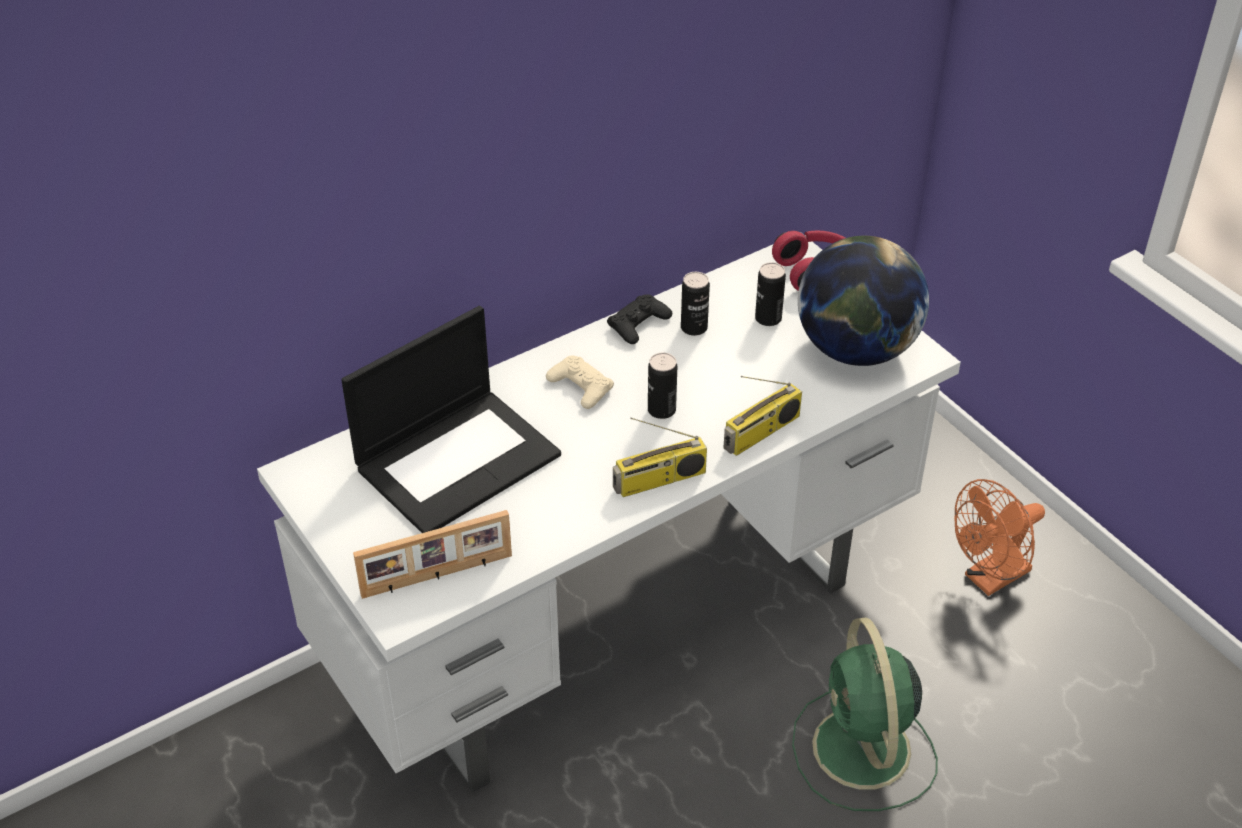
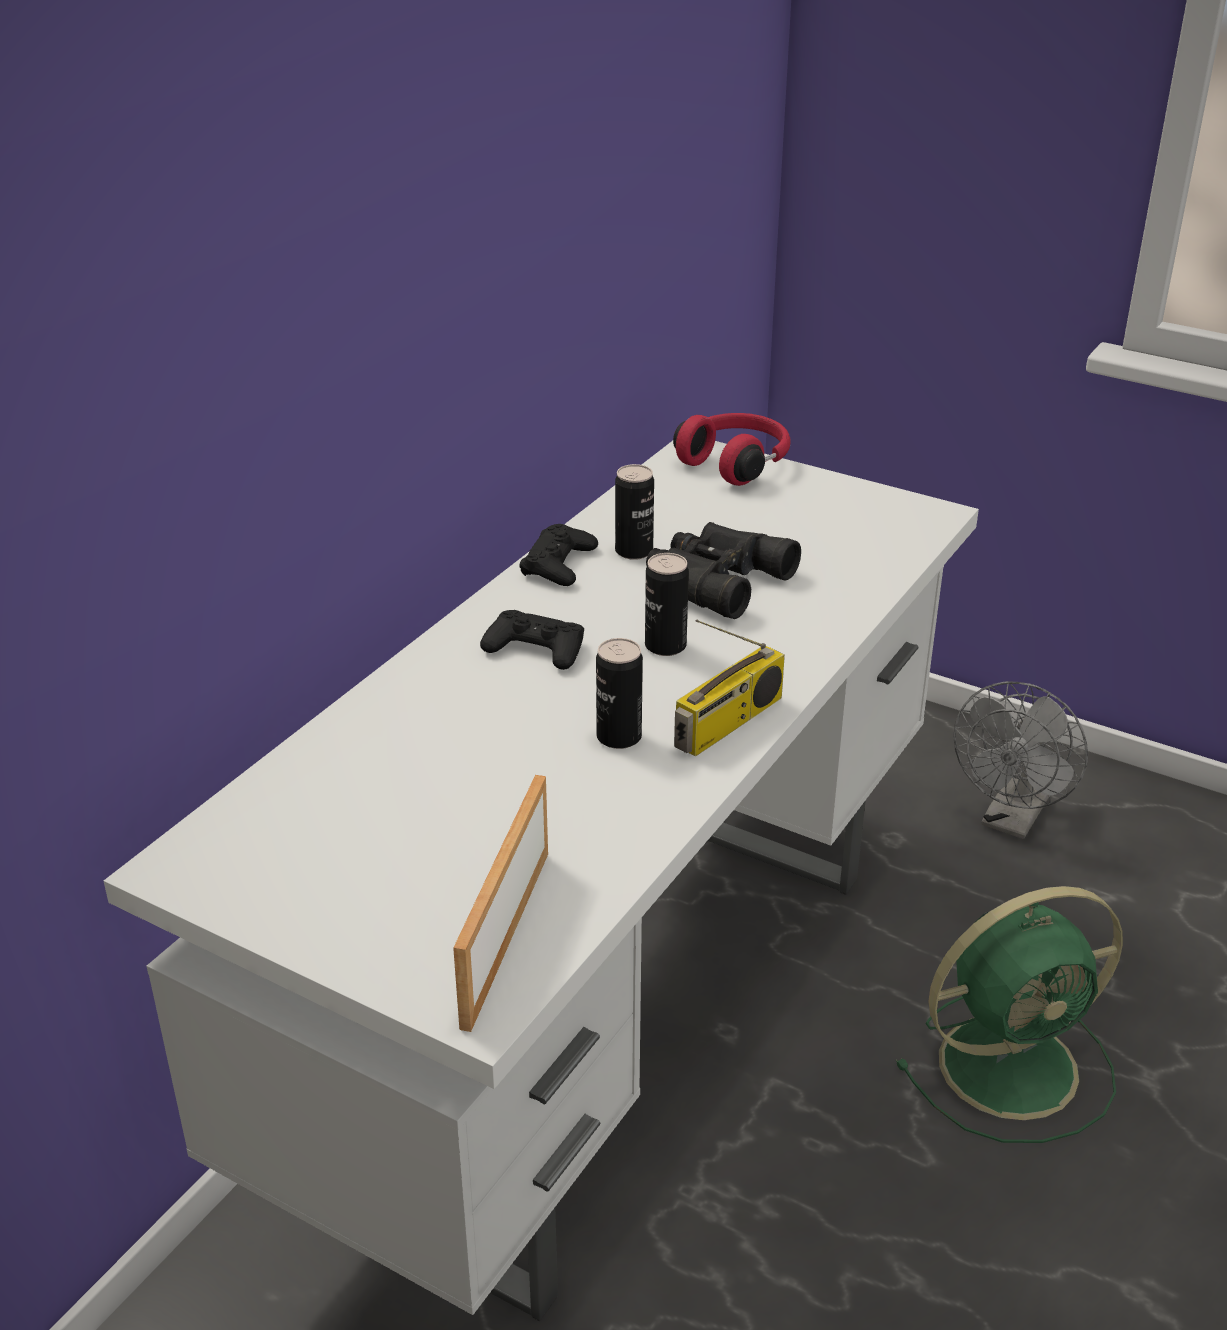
camera: 25 degrees left, 10 degrees down
laptop [341,306,561,533] -> none
picture frame [353,510,512,599] -> picture frame turned 150 degrees clockwise [453,775,548,1032]
beige game controller [546,356,614,409] -> black game controller [480,610,584,670]
radio [723,376,802,456] -> none
can [755,262,786,326] -> can moved to [596,638,643,749]
green fan [792,617,938,811] -> green fan turned 75 degrees counterclockwise [896,886,1123,1143]
globe [798,236,929,366] -> none
orange fan [954,479,1045,596] -> grey fan [953,681,1088,839]
none -> black binoculars [646,522,801,619]

